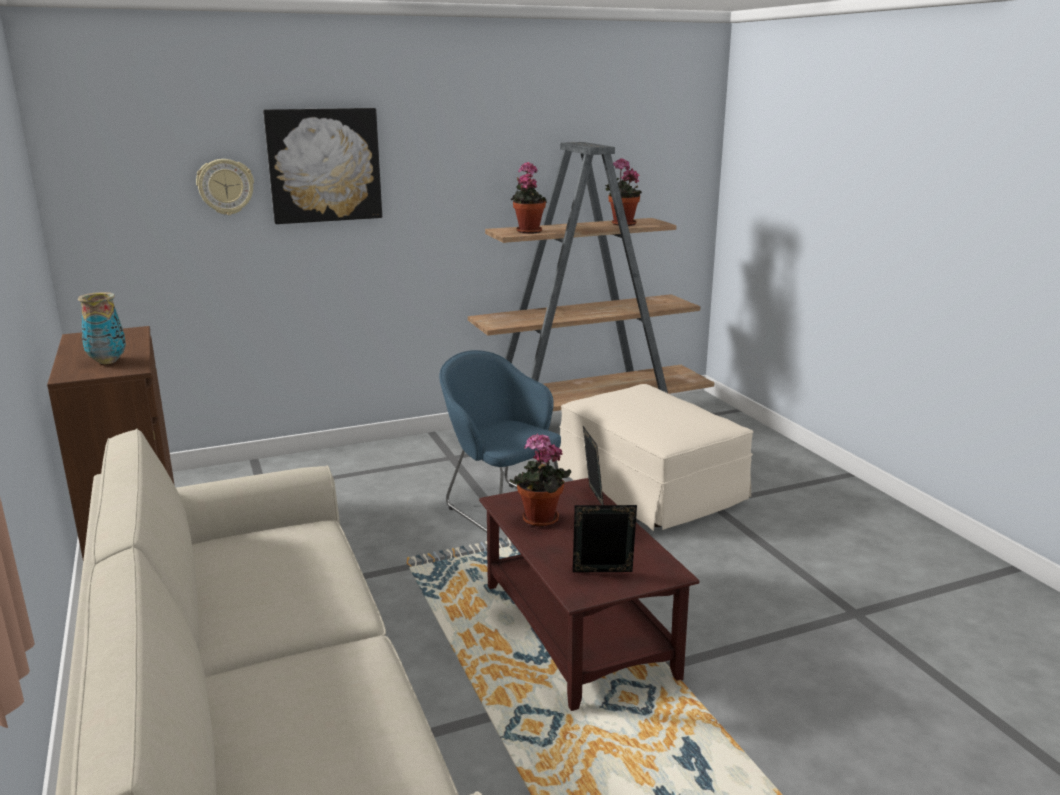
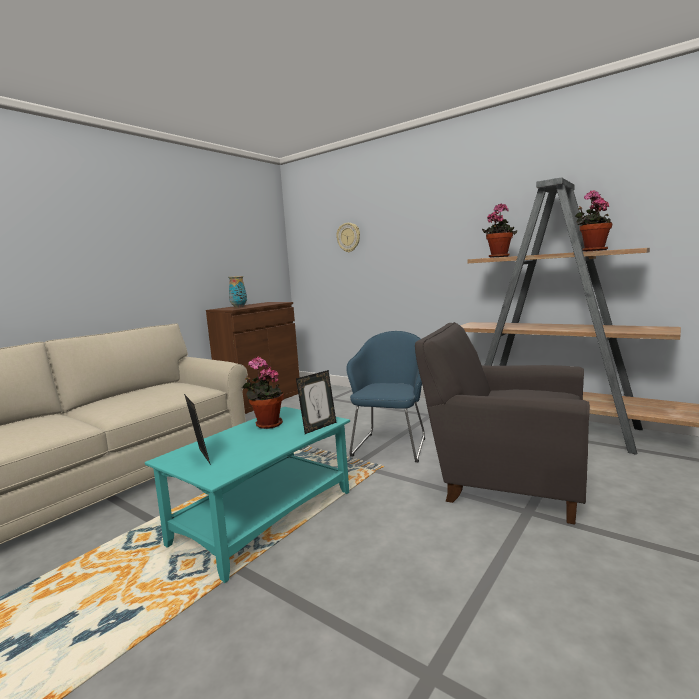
camera: 60 degrees right, 10 degrees down
picture [263,108,382,224] -> none
brown coffee table [479,478,699,711] -> turquoise coffee table [145,407,350,583]
beige ottoman [557,384,753,531] -> grey armchair [415,322,590,525]

